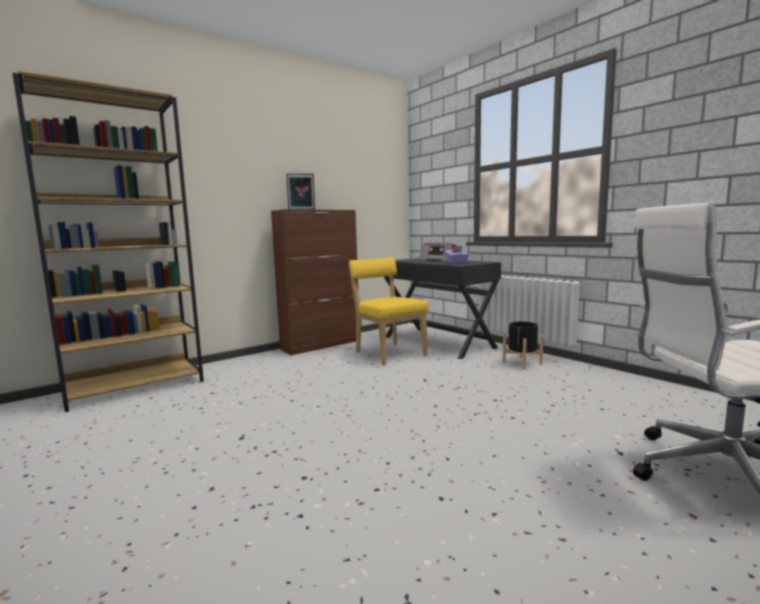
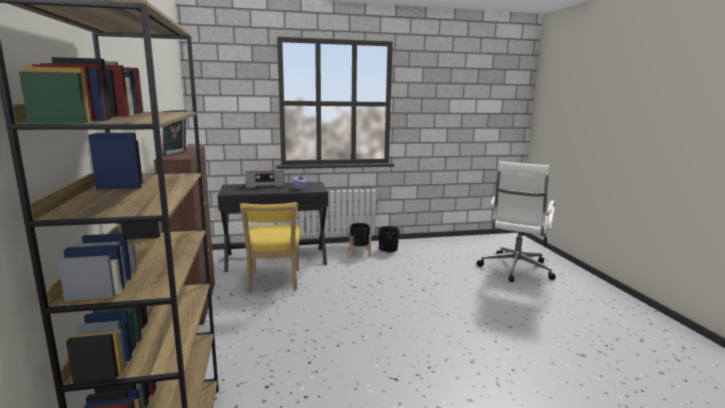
camera: 65 degrees left, 5 degrees up
yellow chair [348,257,429,365] -> yellow chair turned 90 degrees counterclockwise [240,202,301,292]
none -> black planter [378,226,399,253]

